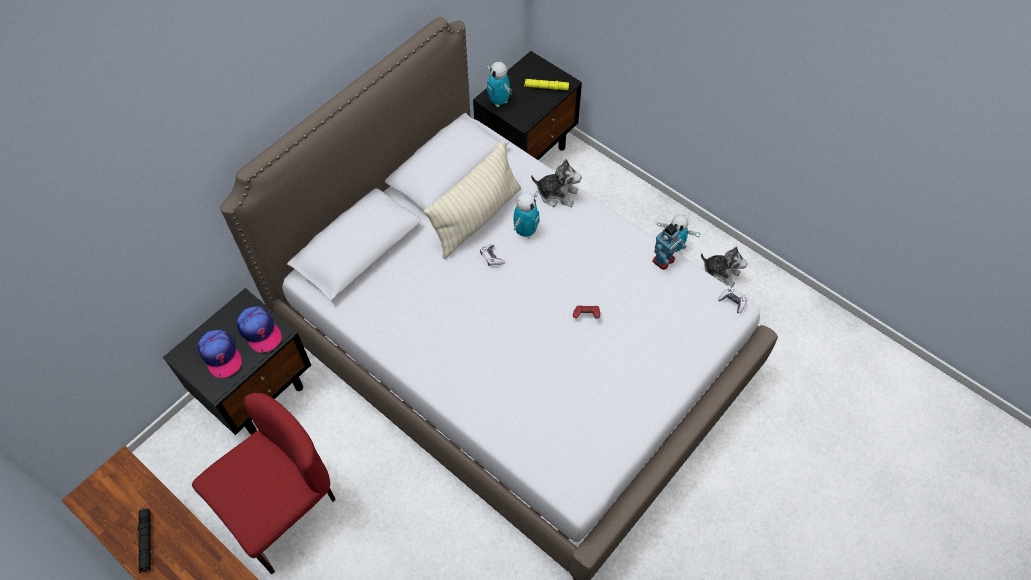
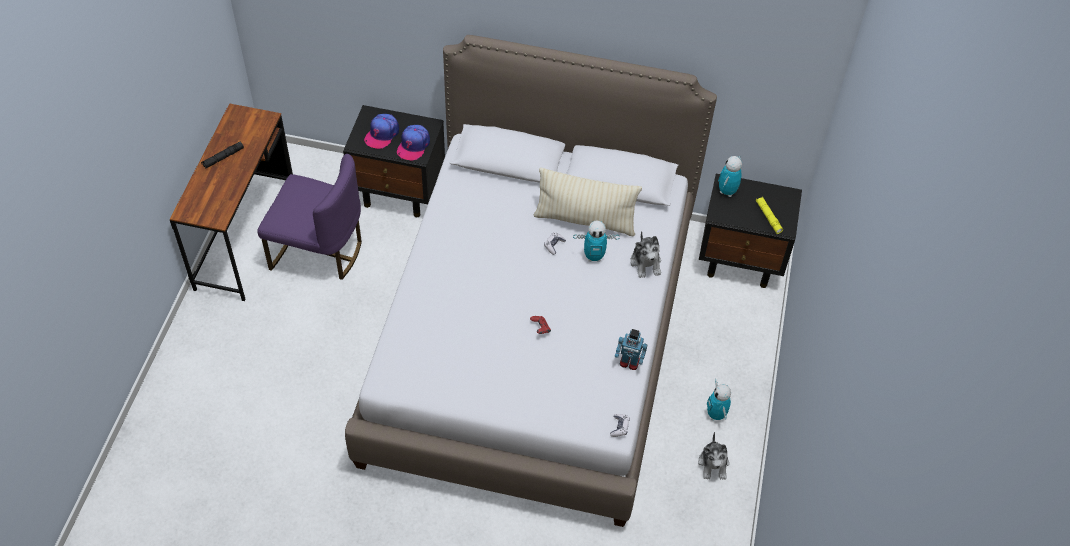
camera: 60 degrees right, 5 degrees down
red chair [192,393,336,574] -> purple chair [257,154,362,280]

